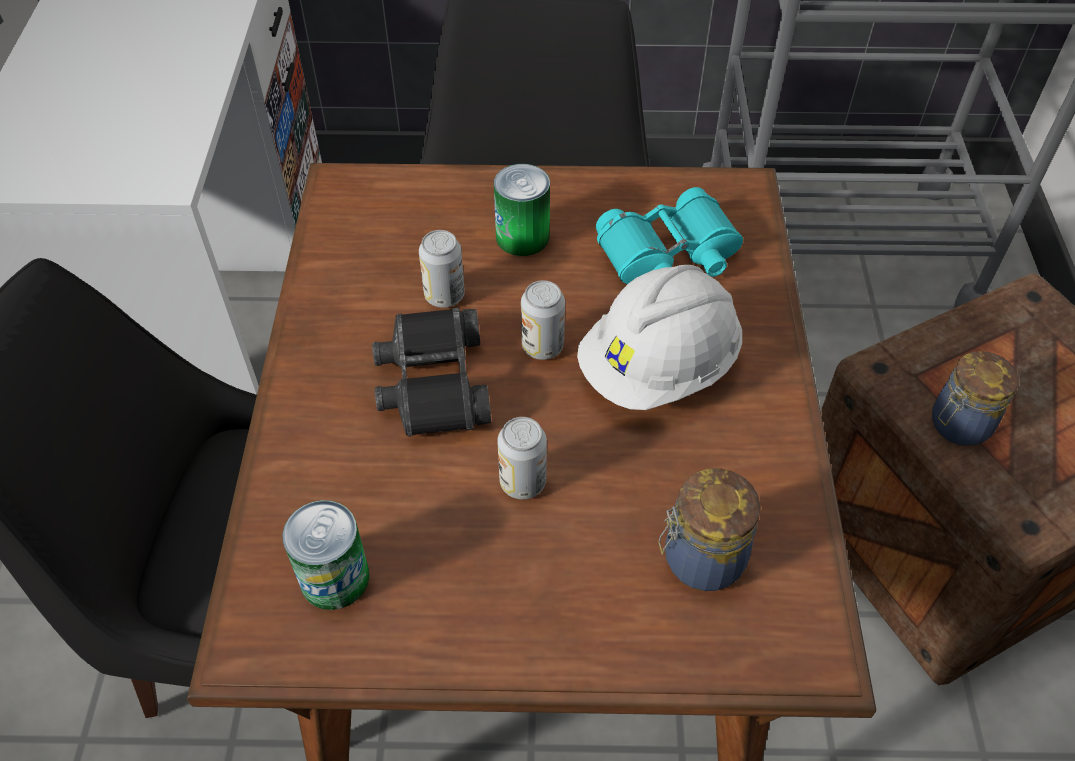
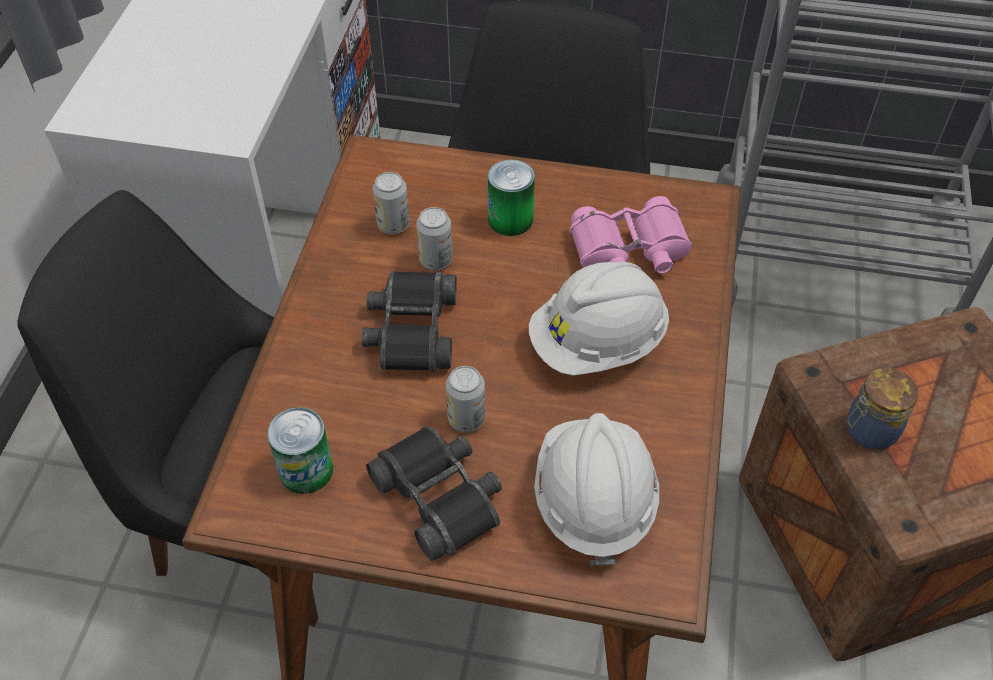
camera: 10 degrees right, 0 degrees up
can [521,280,565,360] -> can moved to [373,172,410,234]
turquoise binoculars [596,187,743,284] -> pink binoculars [569,196,692,274]
jar [659,468,761,591] -> white hard hat [534,413,659,565]
none -> black binoculars [366,426,502,561]

